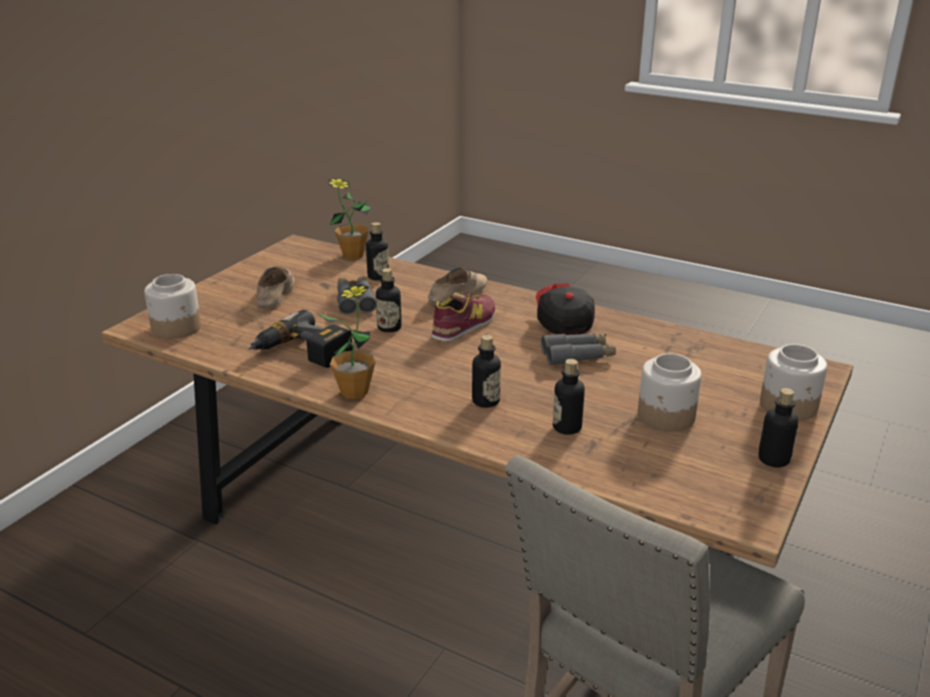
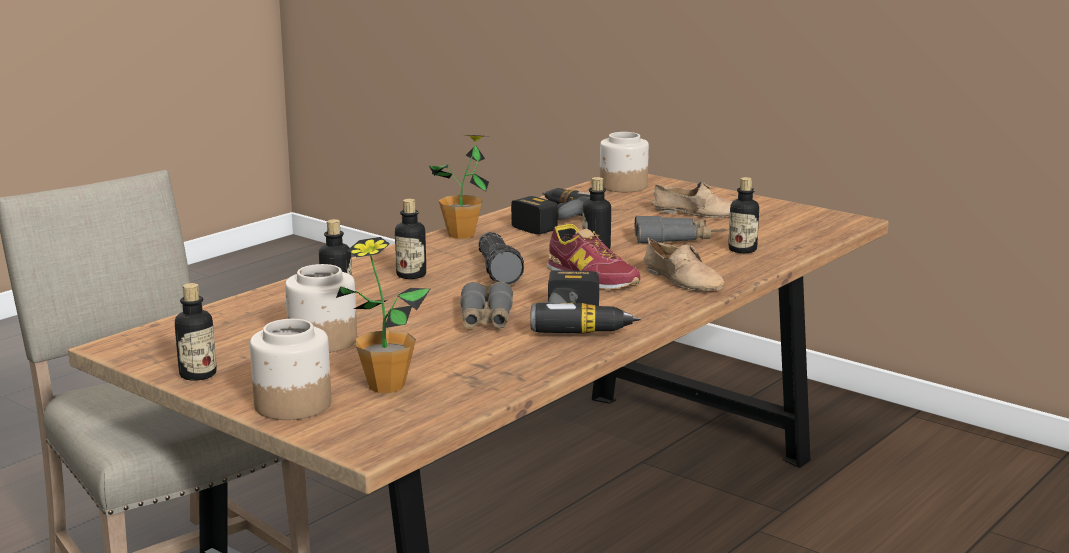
camera: 100 degrees right, 10 degrees down
potted plant [328,178,371,259] -> potted plant moved to [336,237,430,393]
cap [536,284,595,335] -> power drill [530,270,641,334]
none -> flashlight [479,232,524,285]

